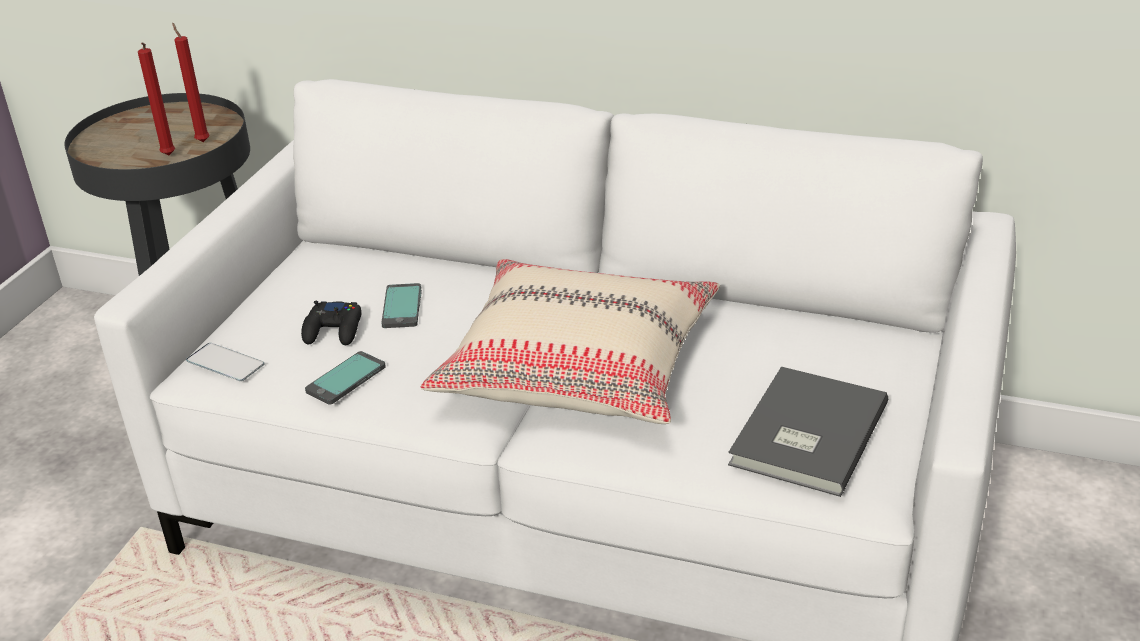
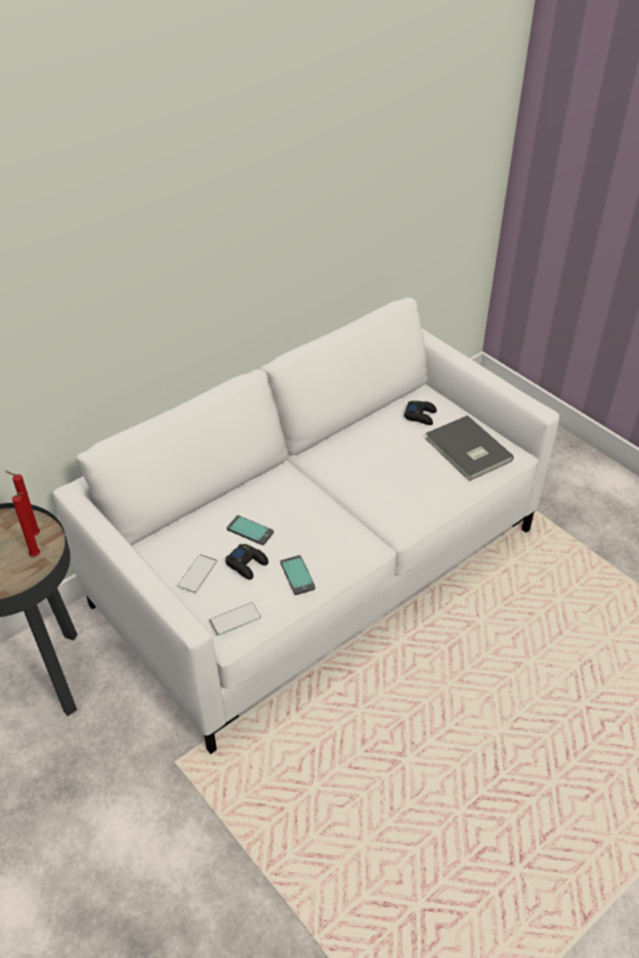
camera: 60 degrees left, 10 degrees up
beige pillow [421,259,720,424] -> none
none -> phone [178,554,217,593]
none -> black game controller [404,401,437,425]

